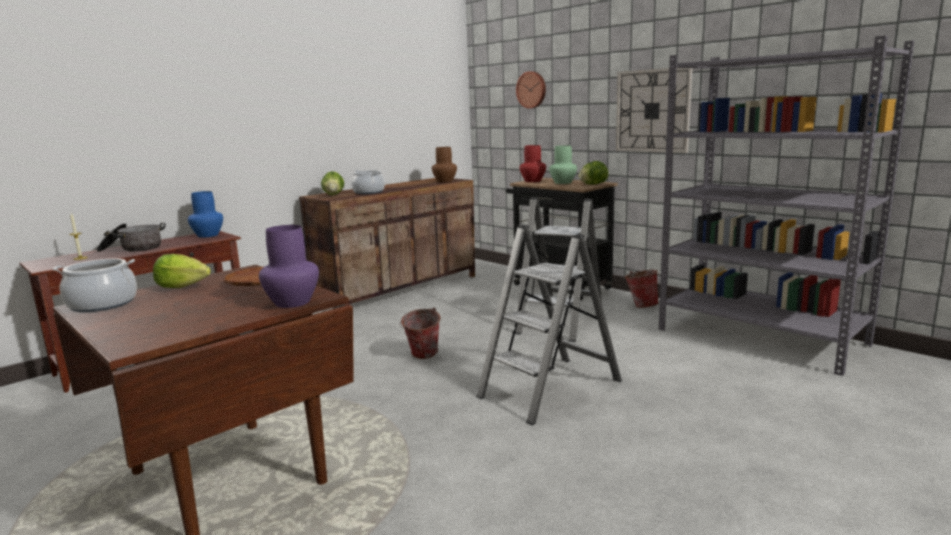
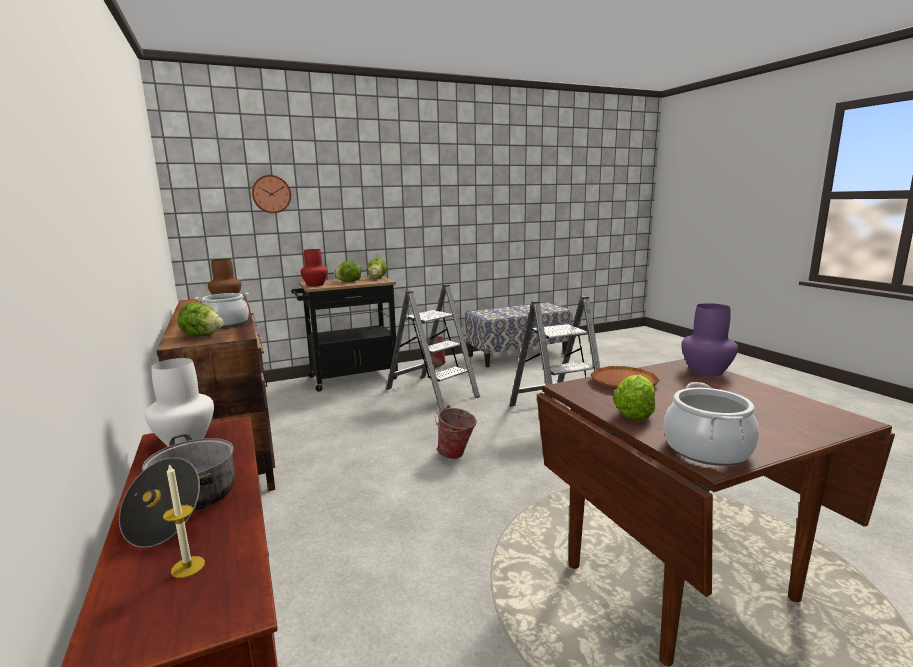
camera: 70 degrees left, 0 degrees up
blue vase [188,191,223,238] -> white vase [145,358,214,446]
green vase [549,145,577,184] -> lettuce [334,261,361,282]
wall clock [616,68,692,153] -> none
grey bookcase [659,36,914,376] -> bench [465,302,573,367]

